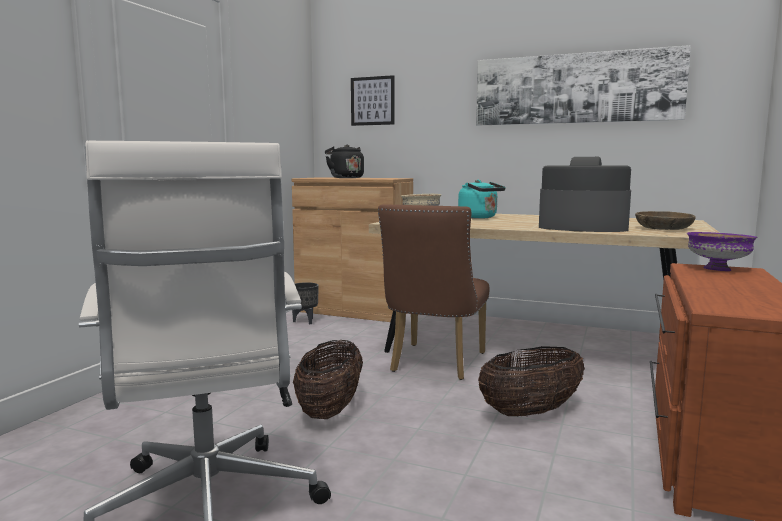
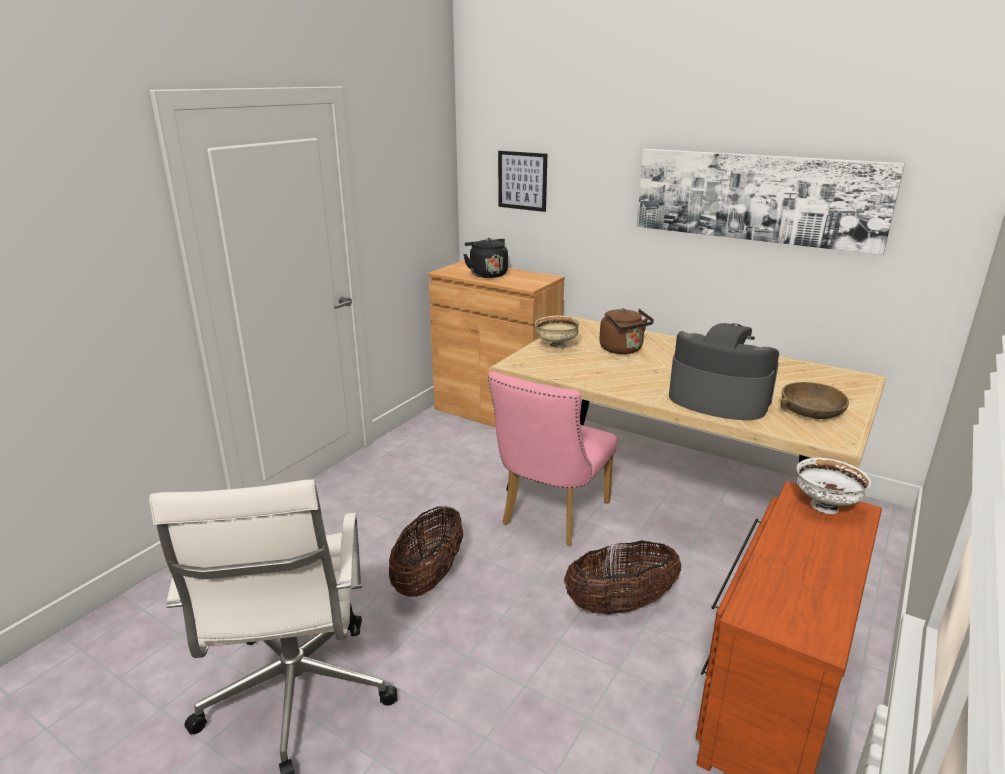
camera: 10 degrees right, 15 degrees up
black planter [292,282,319,324] -> none
brown chair [378,205,490,380] -> pink chair [488,371,617,546]
turquoise kettle [458,180,506,219] -> brown kettle [599,308,654,354]
purple bowl [687,232,757,271] -> white bowl [797,458,871,514]

